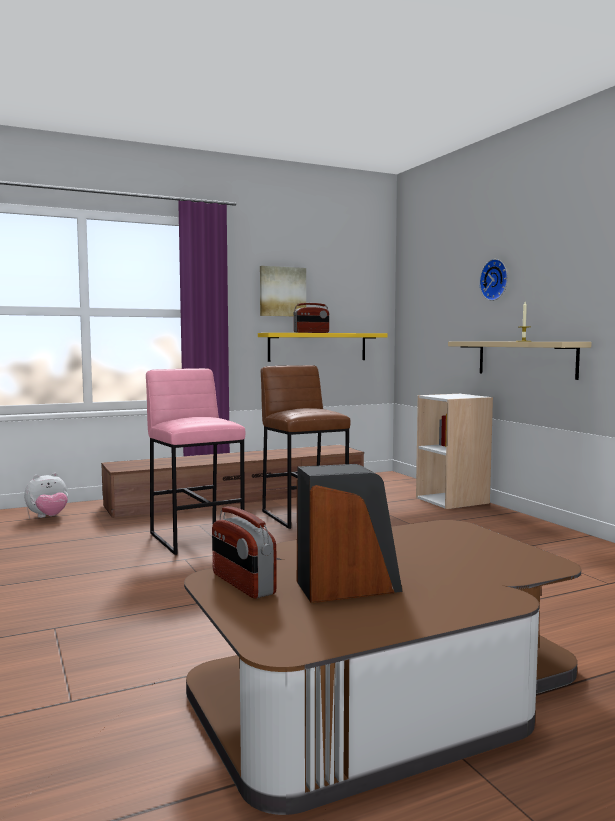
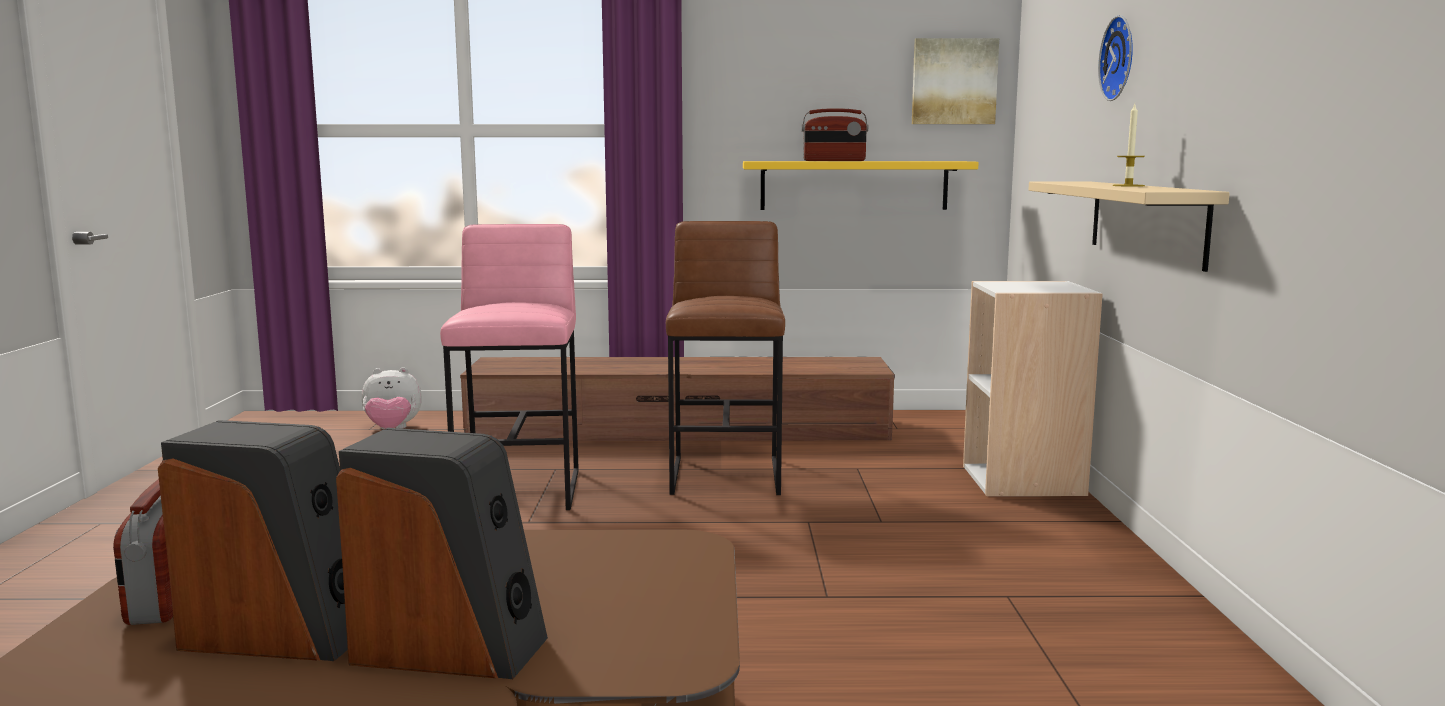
camera: 25 degrees right, 5 degrees up
picture [260,266,306,316] -> picture moved to [912,38,999,124]
none -> speaker [336,428,548,679]

